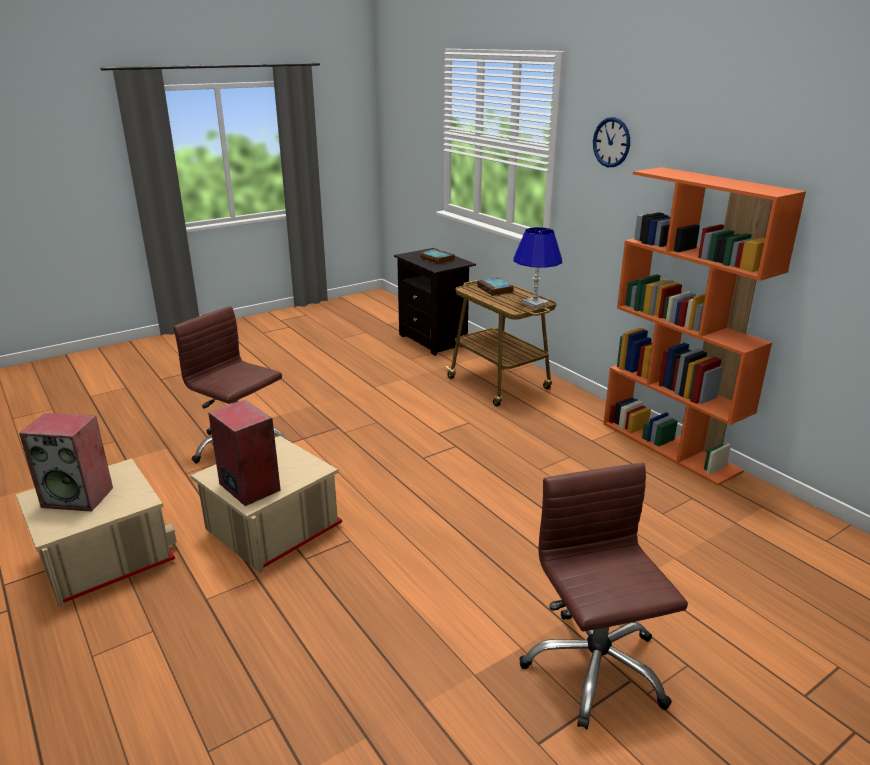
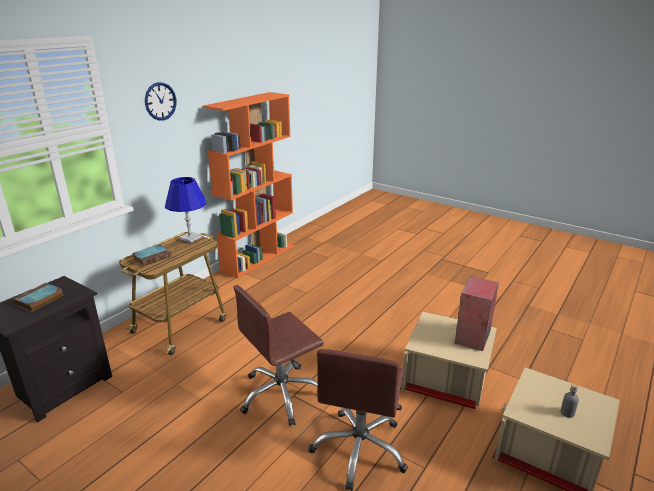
camera: 110 degrees left, 0 degrees up
speaker [19,413,113,511] -> grey bottle [561,384,579,418]
brown office chair [519,463,688,729] -> brown office chair moved to [234,285,324,426]

